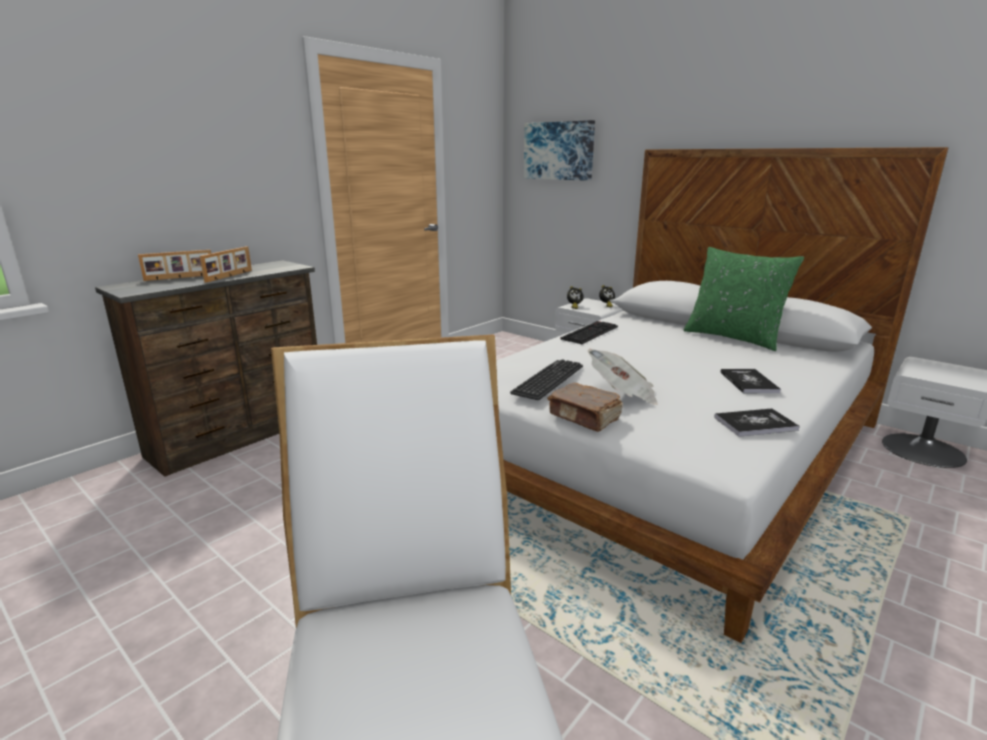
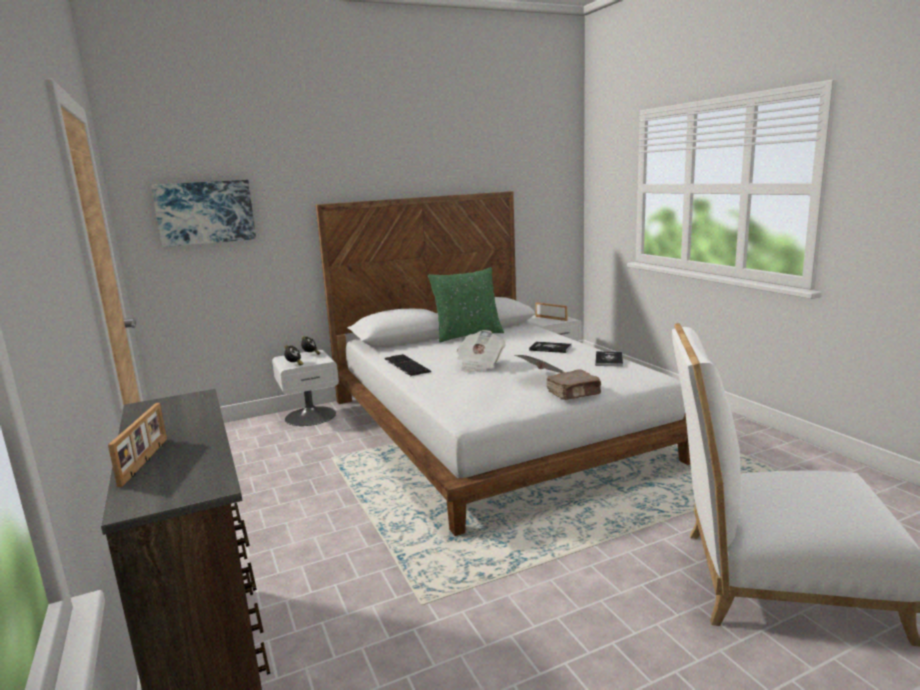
camera: 65 degrees left, 5 degrees down
picture frame [200,246,252,283] -> picture frame moved to [535,302,567,321]
keyboard [510,359,583,400] -> none
none -> newspaper [457,330,506,372]

